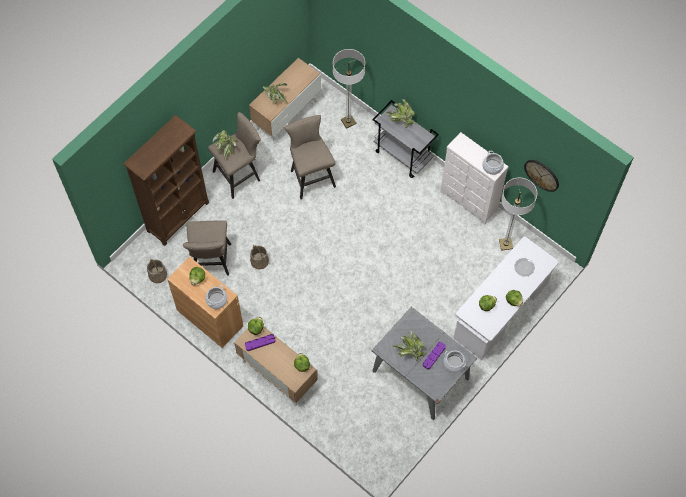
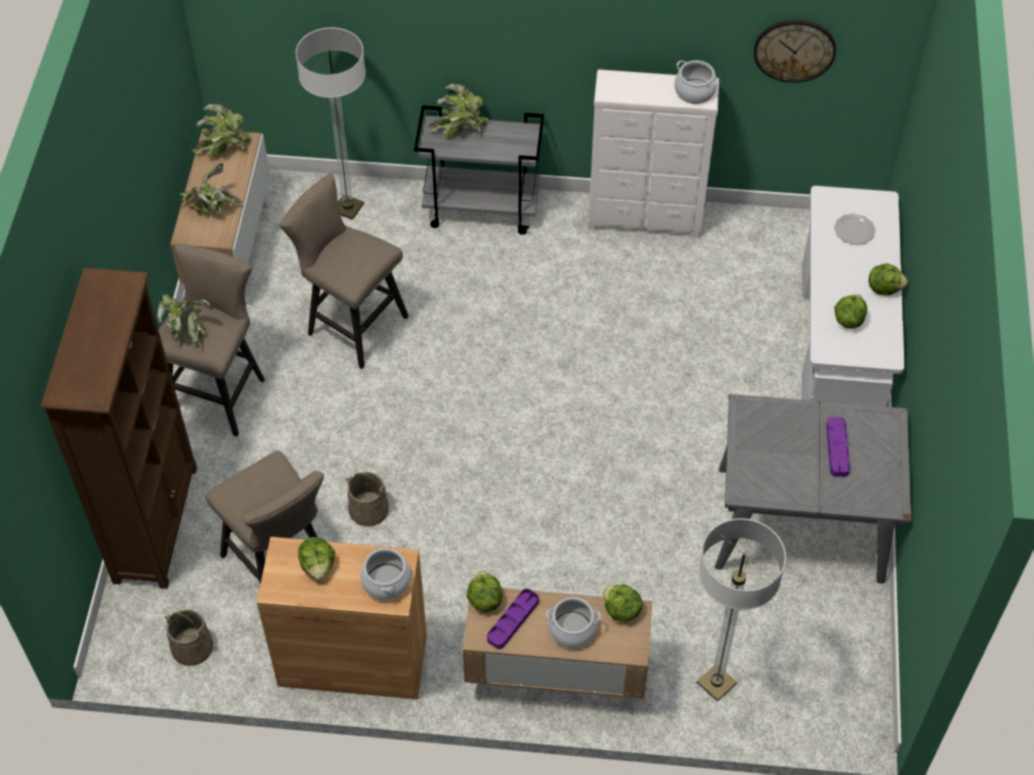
camera: 35 degrees left, 10 degrees down
potted plant [392,331,425,361] -> potted plant moved to [192,104,251,158]
cooking pot [444,350,466,373] -> cooking pot moved to [546,597,601,648]
floor lamp [499,178,537,251] -> floor lamp moved to [697,518,786,701]

